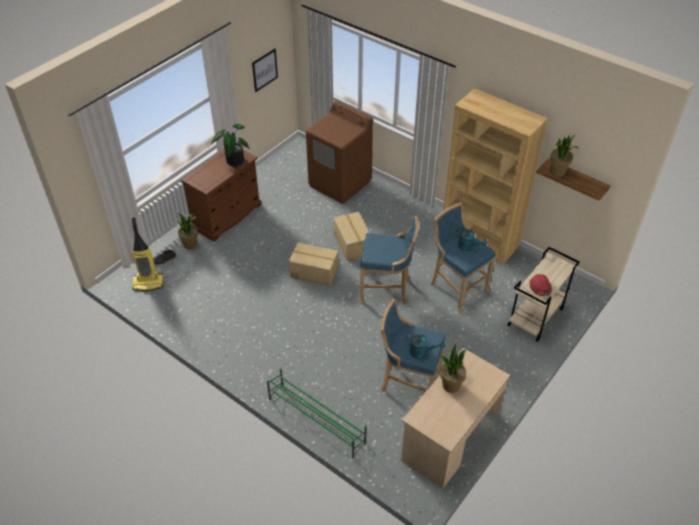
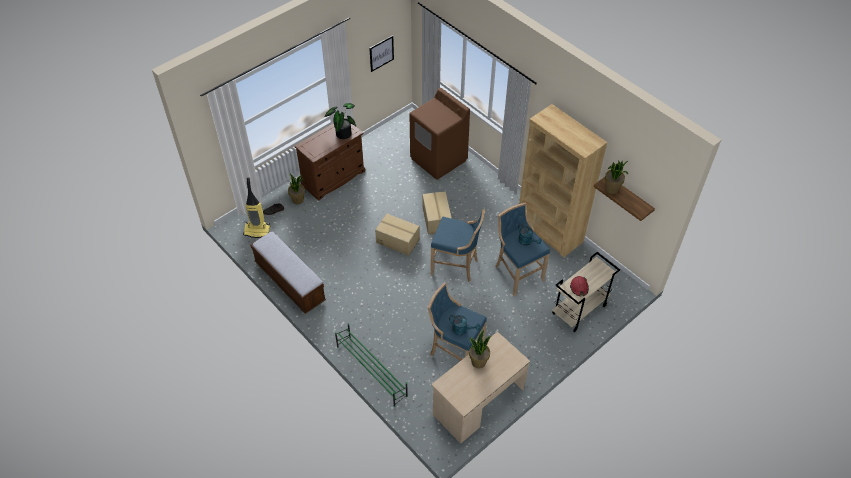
camera: 10 degrees right, 5 degrees up
none -> bench [250,232,326,314]

